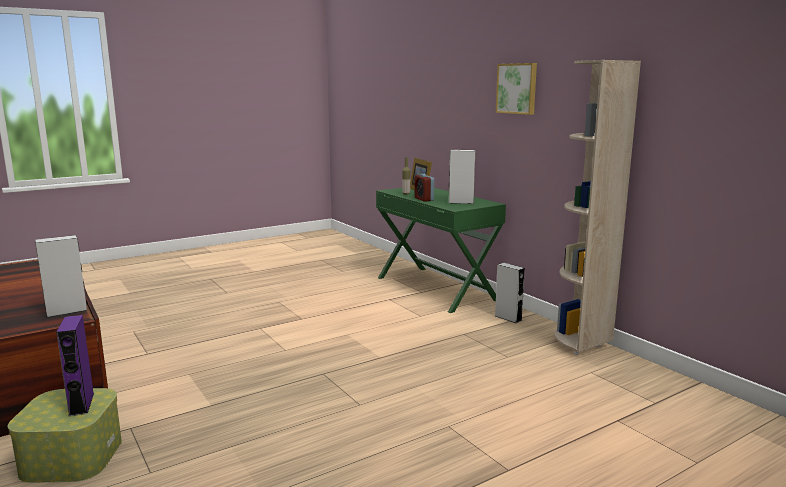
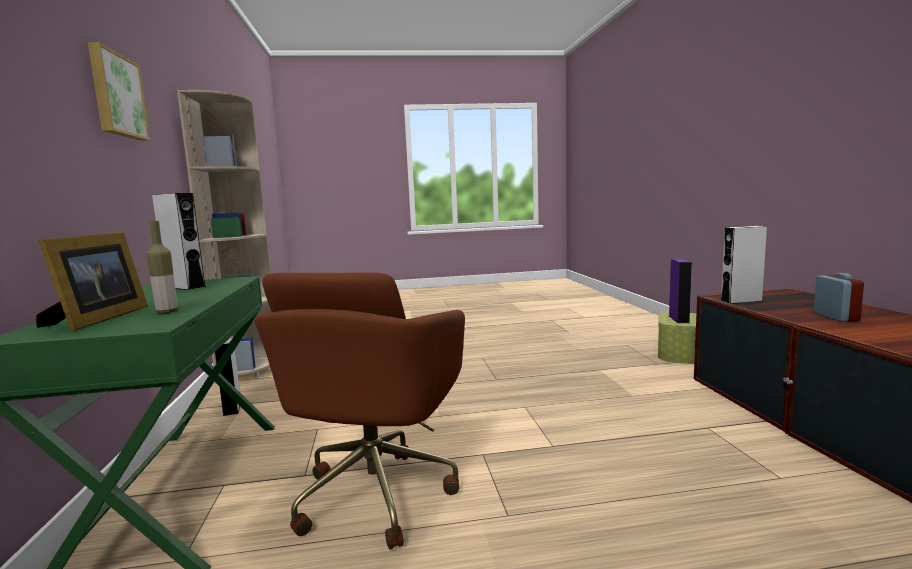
camera: 155 degrees left, 5 degrees down
alarm clock [415,174,434,202] -> alarm clock moved to [814,273,864,322]
none -> brown office chair [254,272,465,549]

